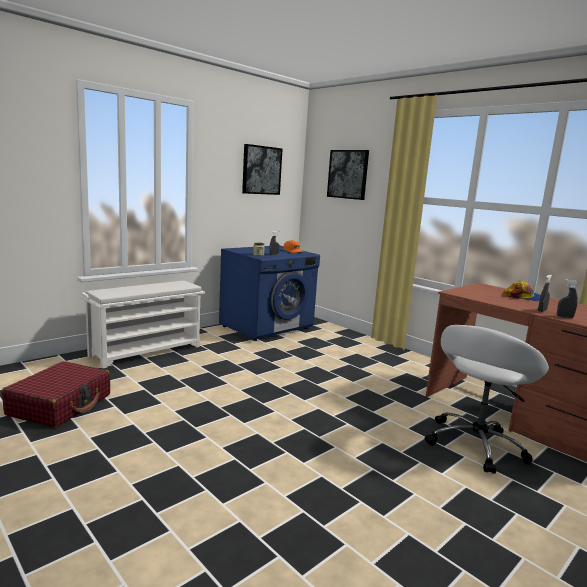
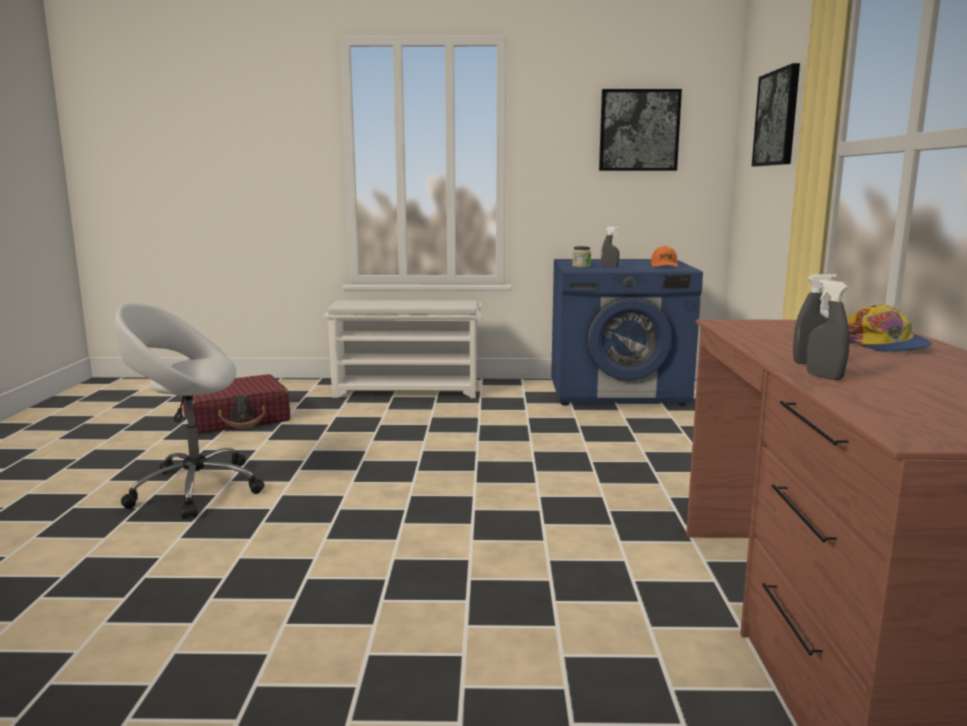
camera: 45 degrees right, 0 degrees up
white office chair [425,325,549,474] -> white office chair moved to [115,303,265,519]

